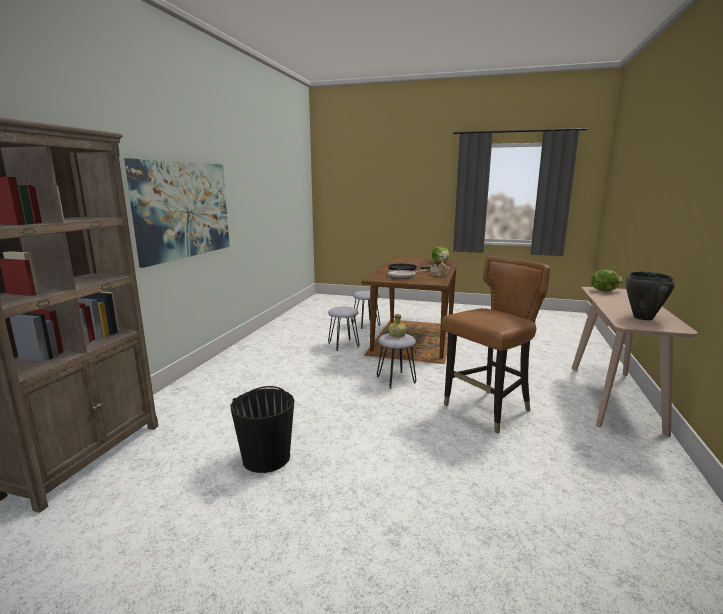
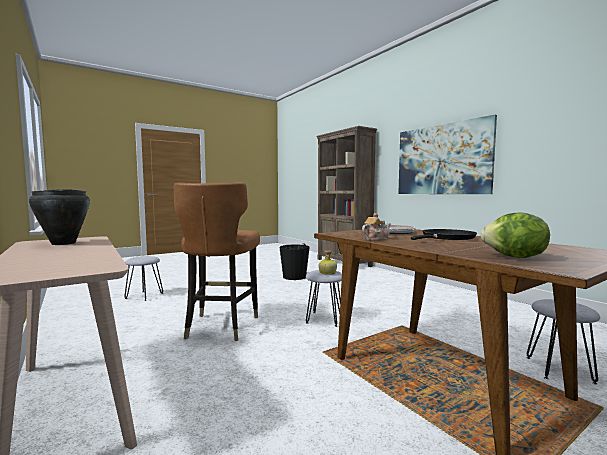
camera: 130 degrees right, 10 degrees down
grey stool [328,306,360,351] -> grey stool moved to [124,256,163,301]
lettuce [592,269,623,291] -> none

